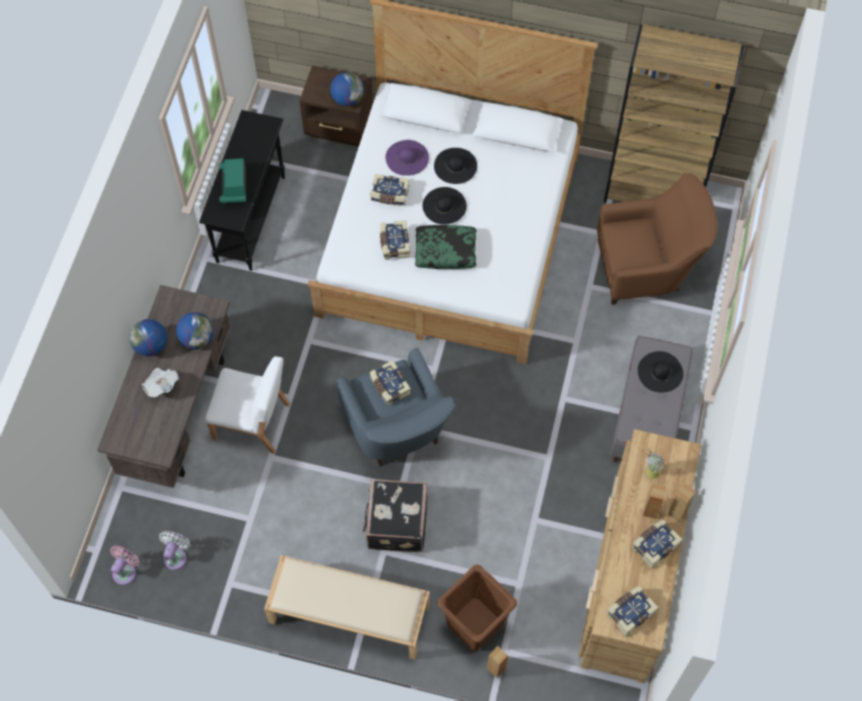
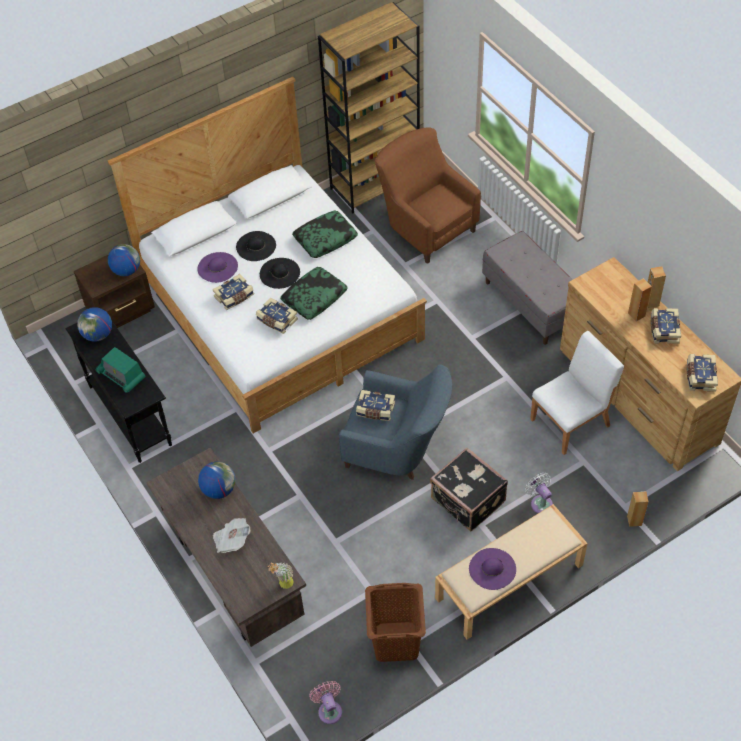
camera: 45 degrees left, 10 degrees down
globe [129,319,167,356] -> globe moved to [77,307,112,342]
white fan [159,531,190,570] -> white fan moved to [525,473,553,513]
white chair [205,356,290,454] -> white chair moved to [530,331,624,455]
brown laundry basket [437,565,517,651] -> brown laundry basket moved to [365,583,426,662]
brown armchair [597,173,717,305] -> brown armchair turned 75 degrees counterclockwise [375,127,481,264]
black hat [638,351,683,393] -> none
potted plant [642,448,665,479] -> potted plant moved to [268,562,293,589]
none -> pillow [292,211,358,258]
none -> purple hat [469,548,516,590]

